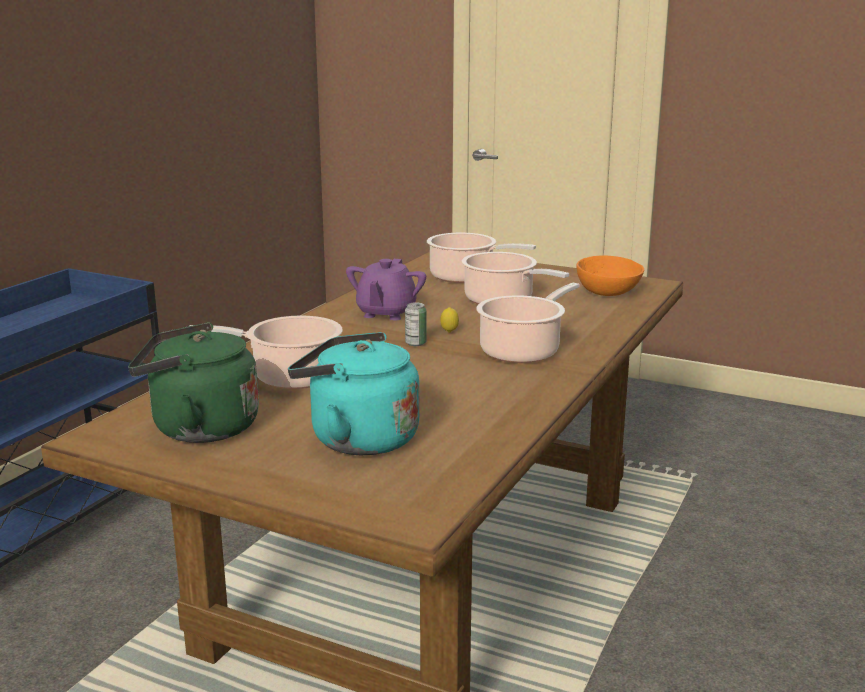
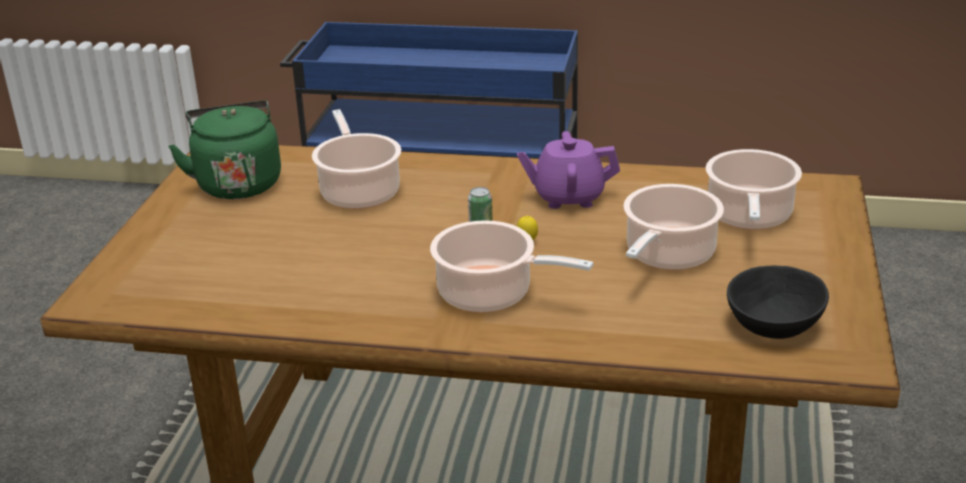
camera: 75 degrees right, 10 degrees up
turquoise kettle [288,332,420,455] -> none
orange bowl [576,255,644,296] -> black bowl [727,266,829,339]

